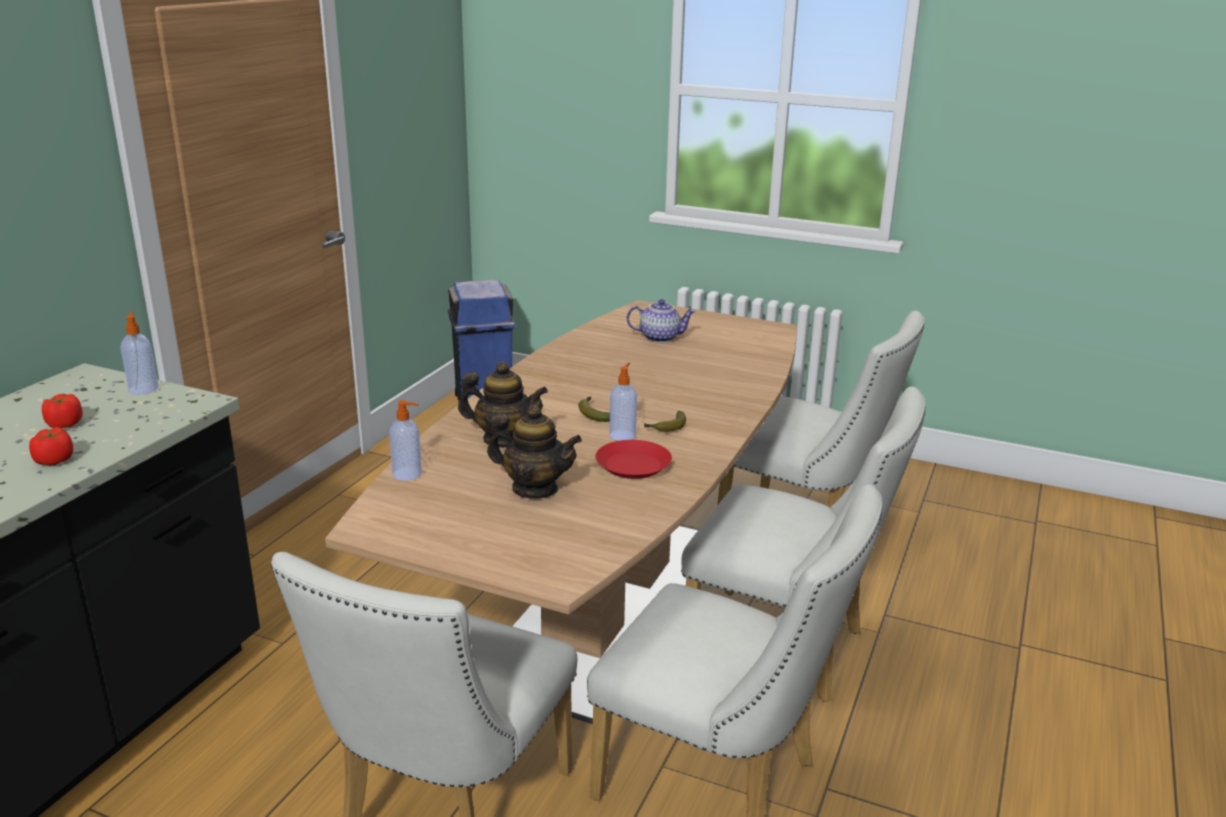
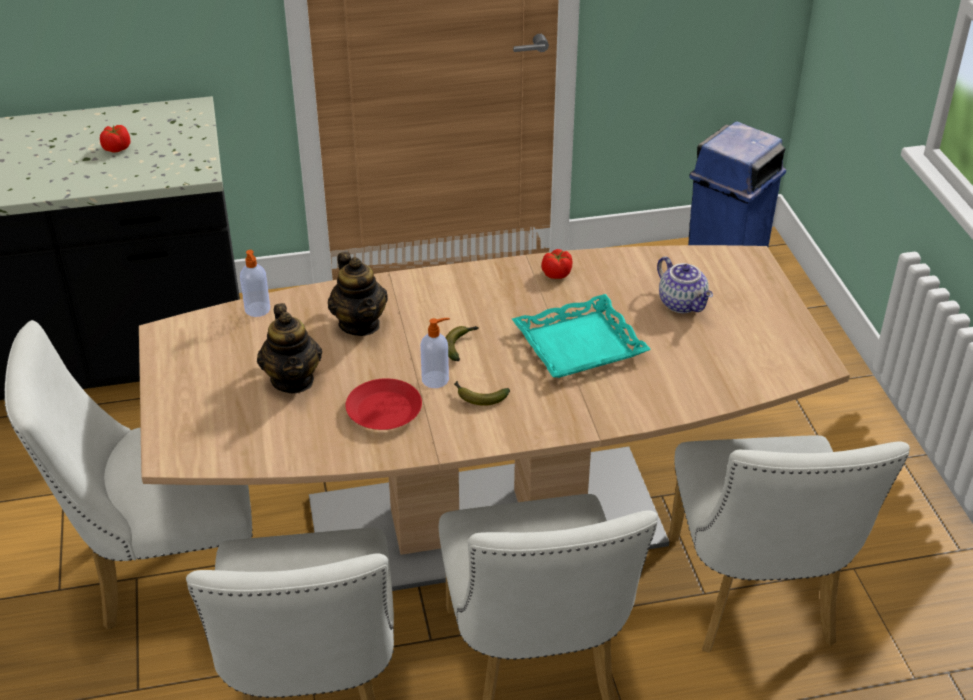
camera: 55 degrees right, 15 degrees up
tomato [29,427,73,466] -> tomato moved to [541,249,572,279]
soap dispenser [120,311,159,394] -> none
none -> turquoise tray [512,294,651,378]

